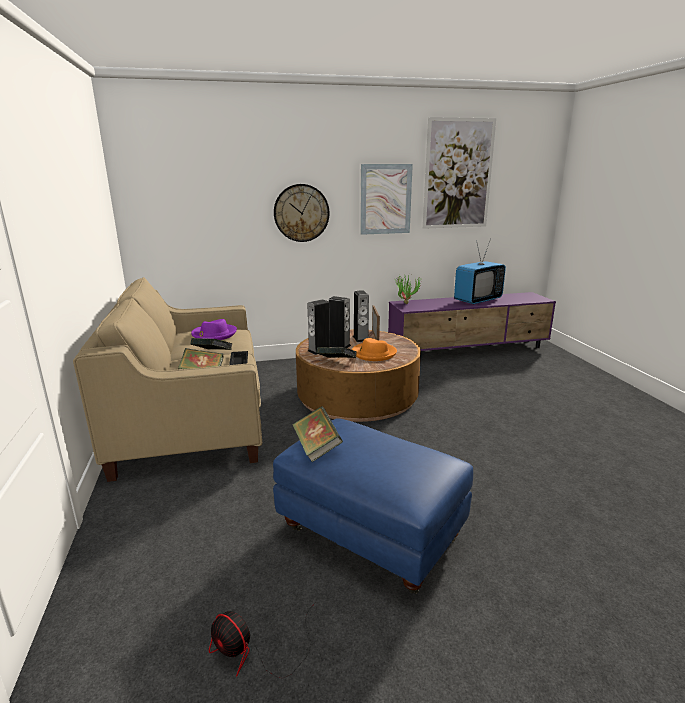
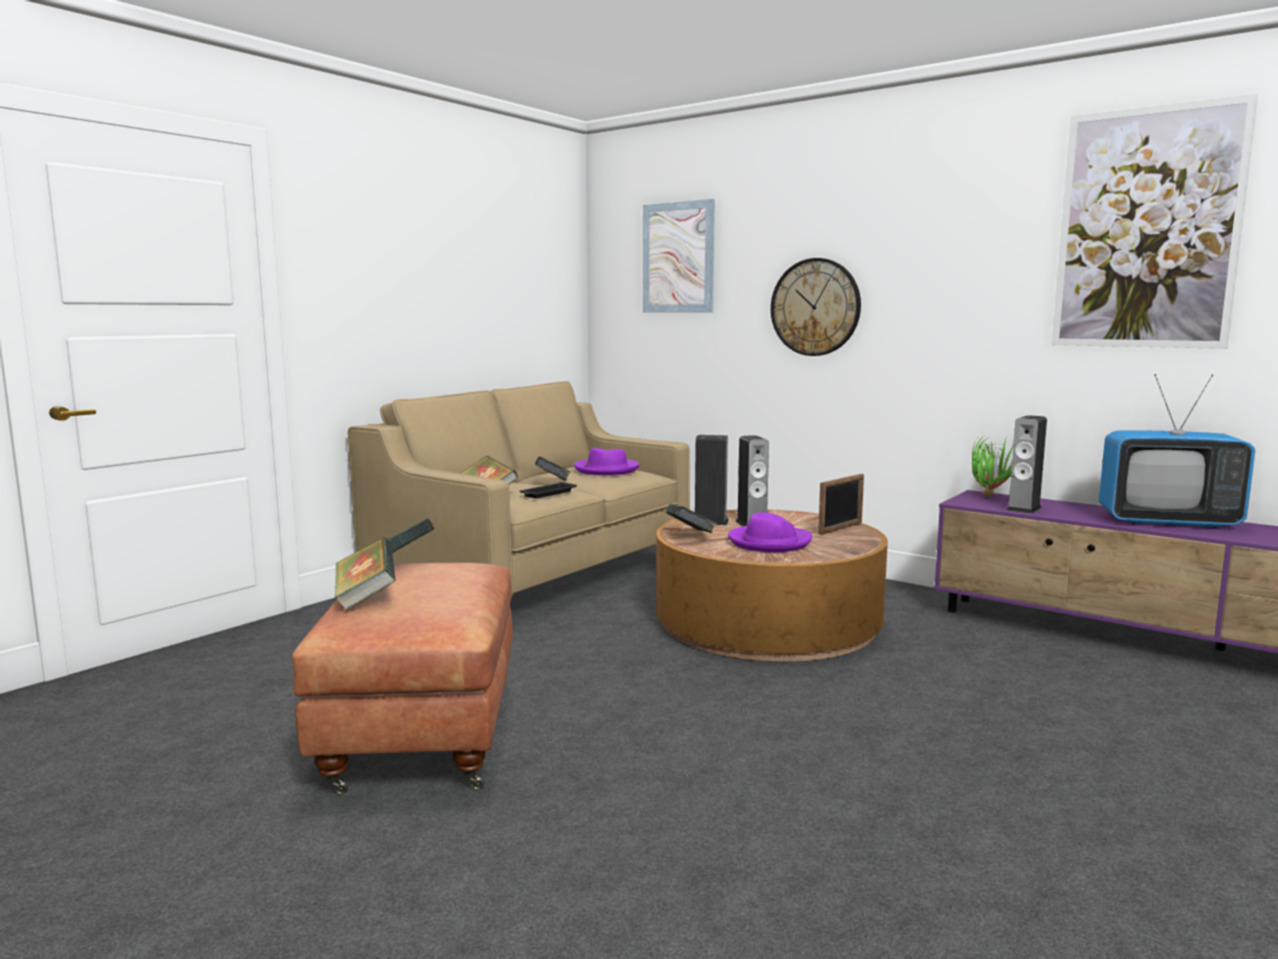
camera: 50 degrees right, 10 degrees down
fan [209,602,316,678] -> none
blue ottoman [273,418,473,594] -> brown ottoman [292,563,513,794]
orange hat [352,338,397,361] -> purple hat [728,512,812,552]
speaker [353,290,369,342] -> speaker moved to [1006,415,1047,514]
picture [360,164,413,235] -> picture moved to [643,199,715,312]
none -> book [335,537,396,611]

